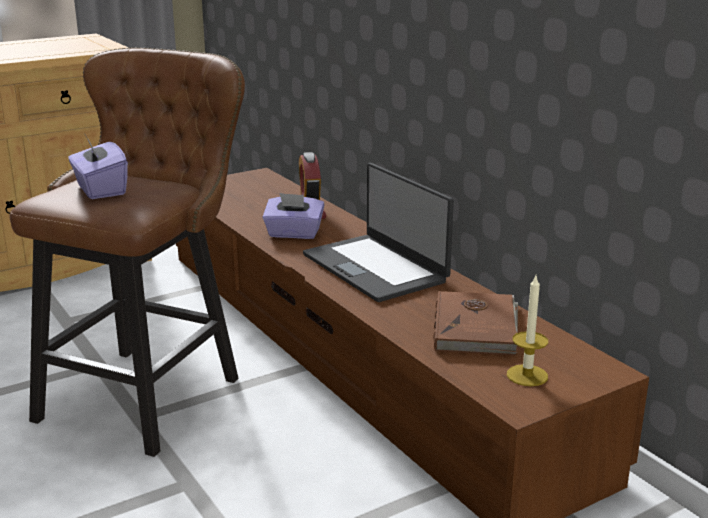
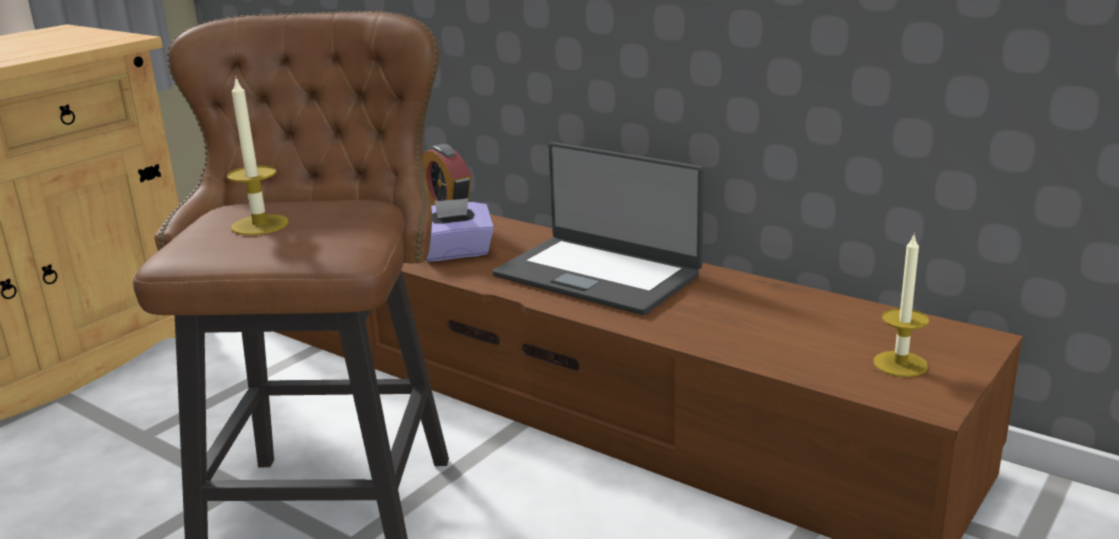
camera: 20 degrees left, 0 degrees up
purple tissue box [68,133,128,199] -> candle [227,76,288,235]
brown book [433,291,518,356] -> none

